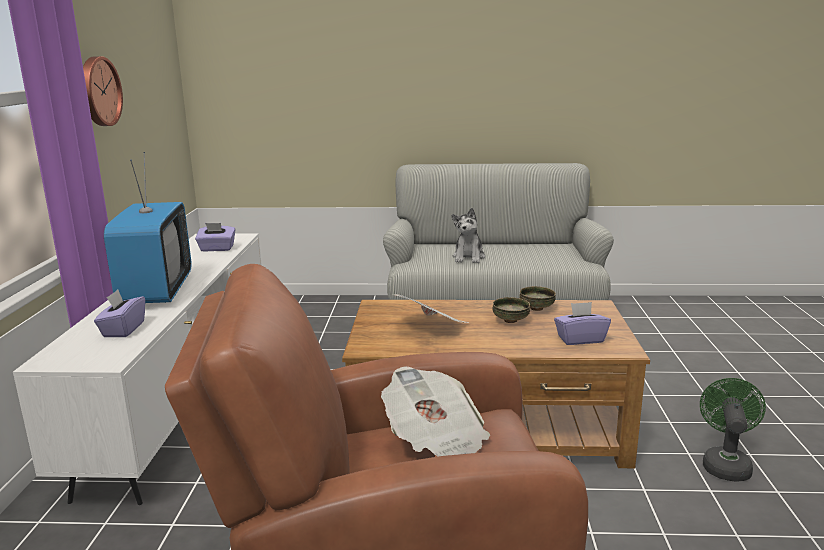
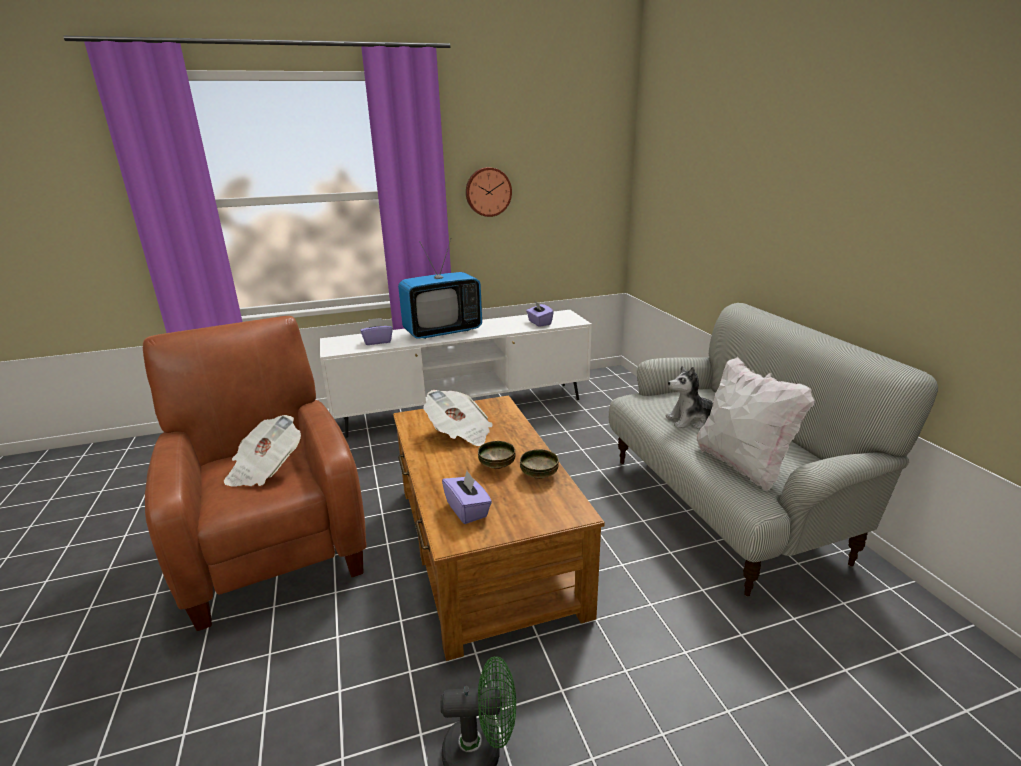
camera: 70 degrees right, 5 degrees up
none -> white pillow [697,357,815,491]

